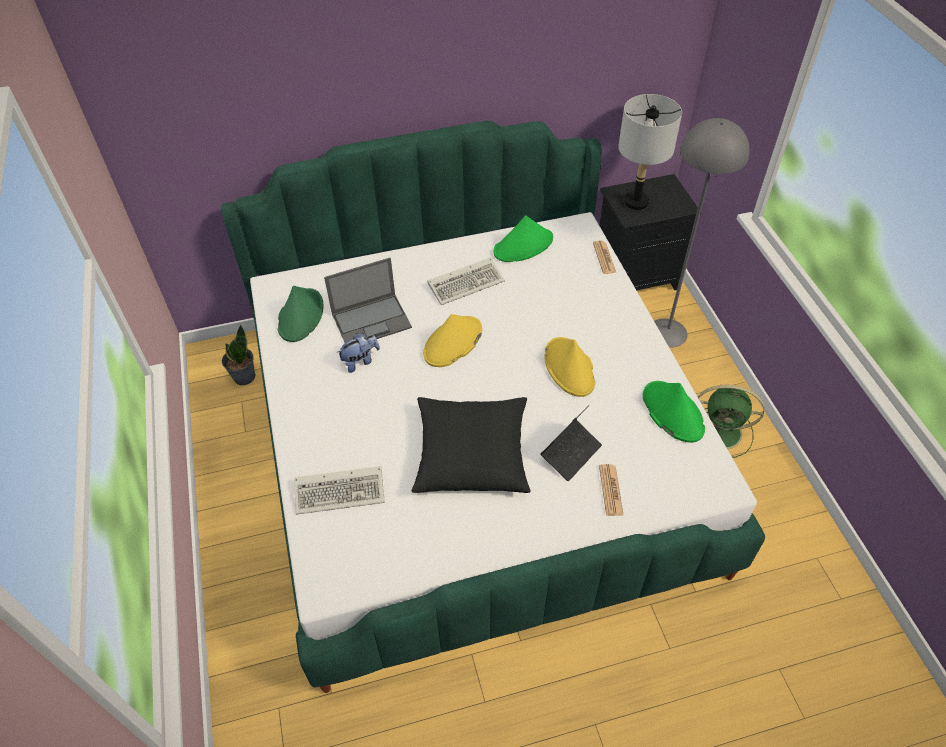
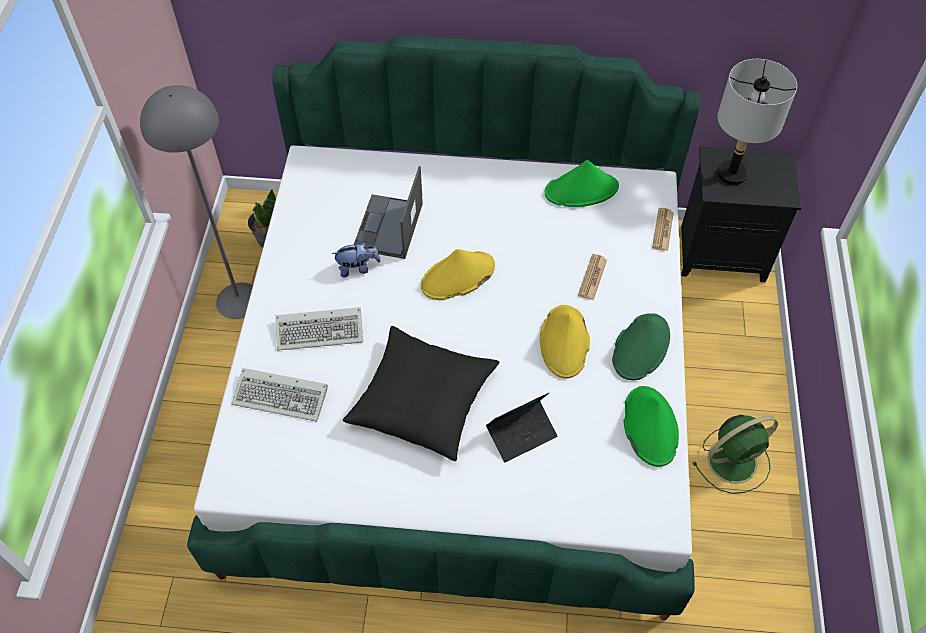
camera: 20 degrees right, 5 degrees up
green hat [278,286,324,342] -> green hat moved to [612,313,670,380]
laptop [324,258,412,343] -> laptop turned 105 degrees clockwise [354,166,423,259]
keyboard [428,257,505,305] -> keyboard moved to [276,307,363,351]
newspaper [599,464,624,516] -> newspaper moved to [578,254,607,300]
grey floor lamp [654,118,750,348] -> grey floor lamp moved to [140,85,253,319]
green fan [698,385,764,457] -> green fan turned 60 degrees counterclockwise [693,415,778,494]

